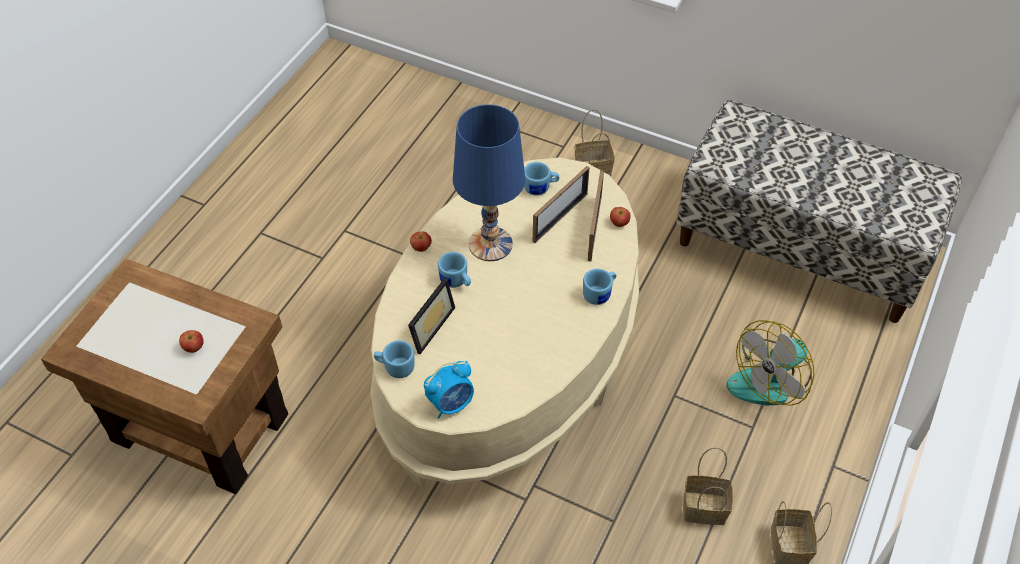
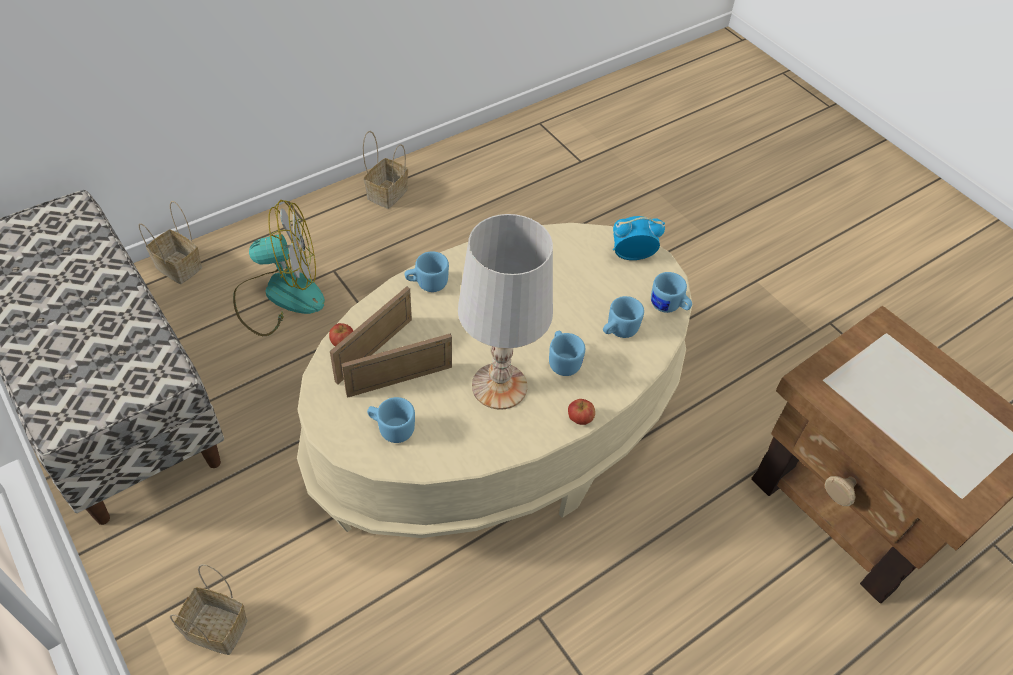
camera: 155 degrees left, 0 degrees up
apple [179,330,204,353] -> none
picture frame [408,278,455,354] -> blue mug [603,296,644,338]
blue table lamp [453,104,526,261] -> white table lamp [458,214,553,410]
basket [683,447,733,525] -> basket moved to [139,201,202,284]

